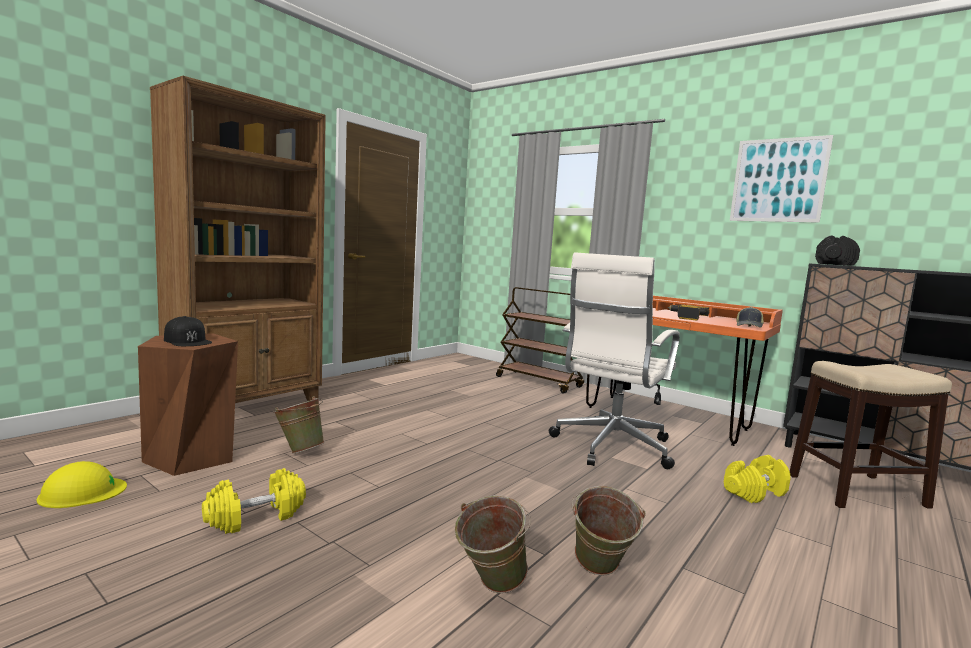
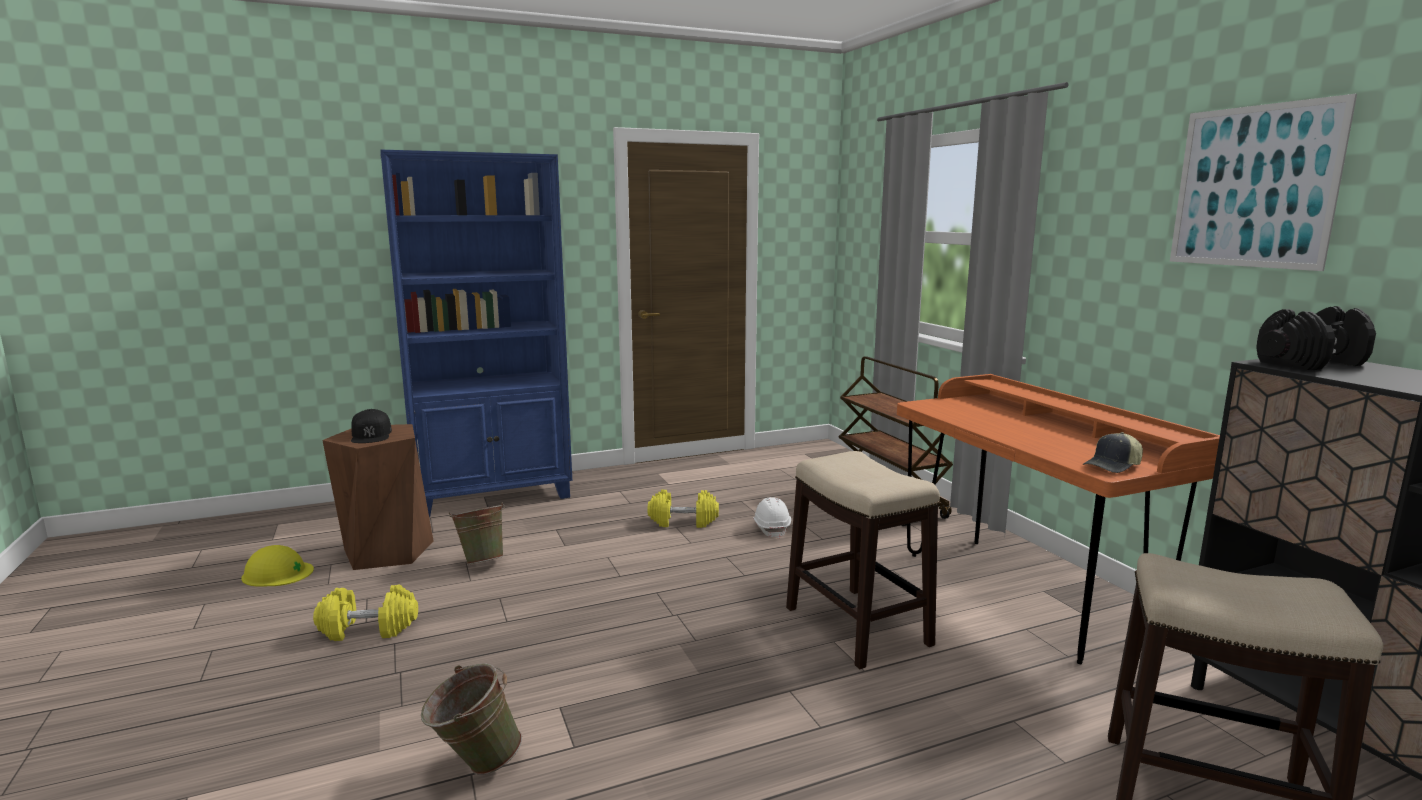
camera: 30 degrees right, 5 degrees up
brown bookcase [150,76,326,403] -> blue bookcase [380,150,572,517]
white office chair [549,252,680,469] -> stool [786,451,940,669]
green bucket [572,486,646,576] -> none
power drill [668,304,710,320] -> none
yellow dumbbell [724,455,791,503] -> yellow dumbbell moved to [648,489,719,528]
none -> white hard hat [753,497,791,539]

